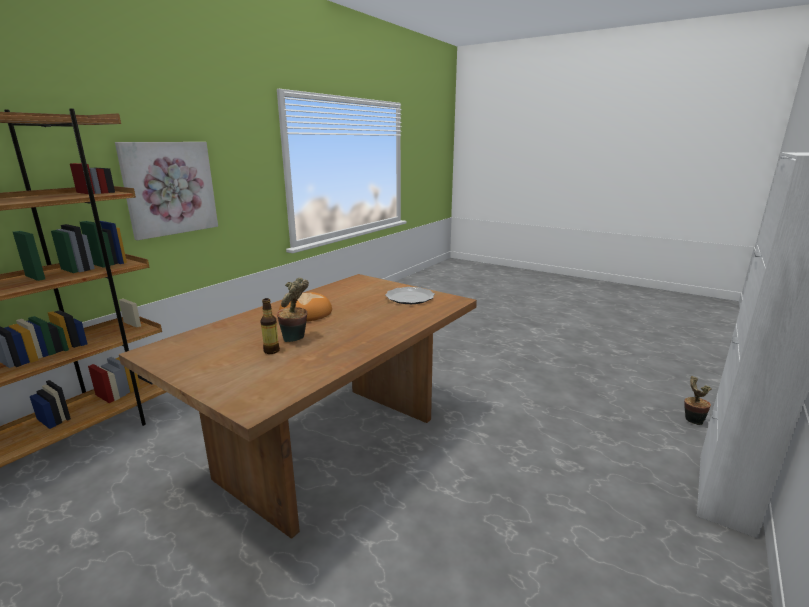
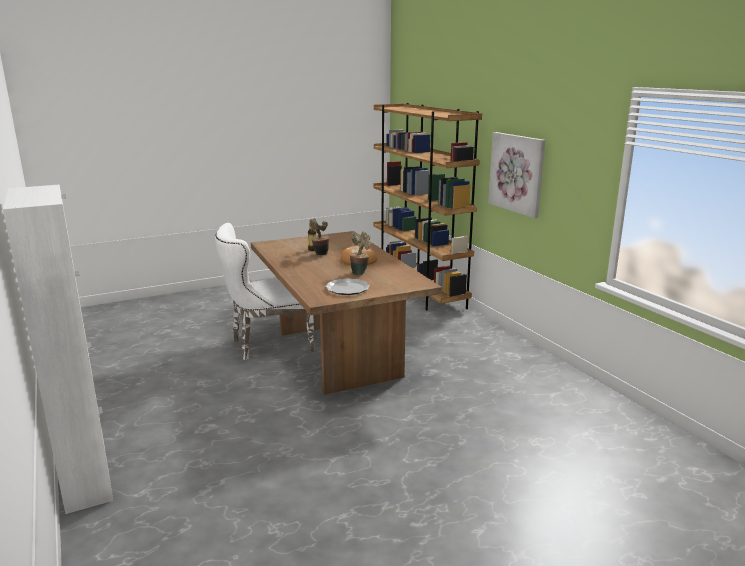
camera: 120 degrees right, 0 degrees up
potted plant [684,376,712,425] -> potted plant moved to [350,231,371,275]
none -> white chair [215,223,315,360]

